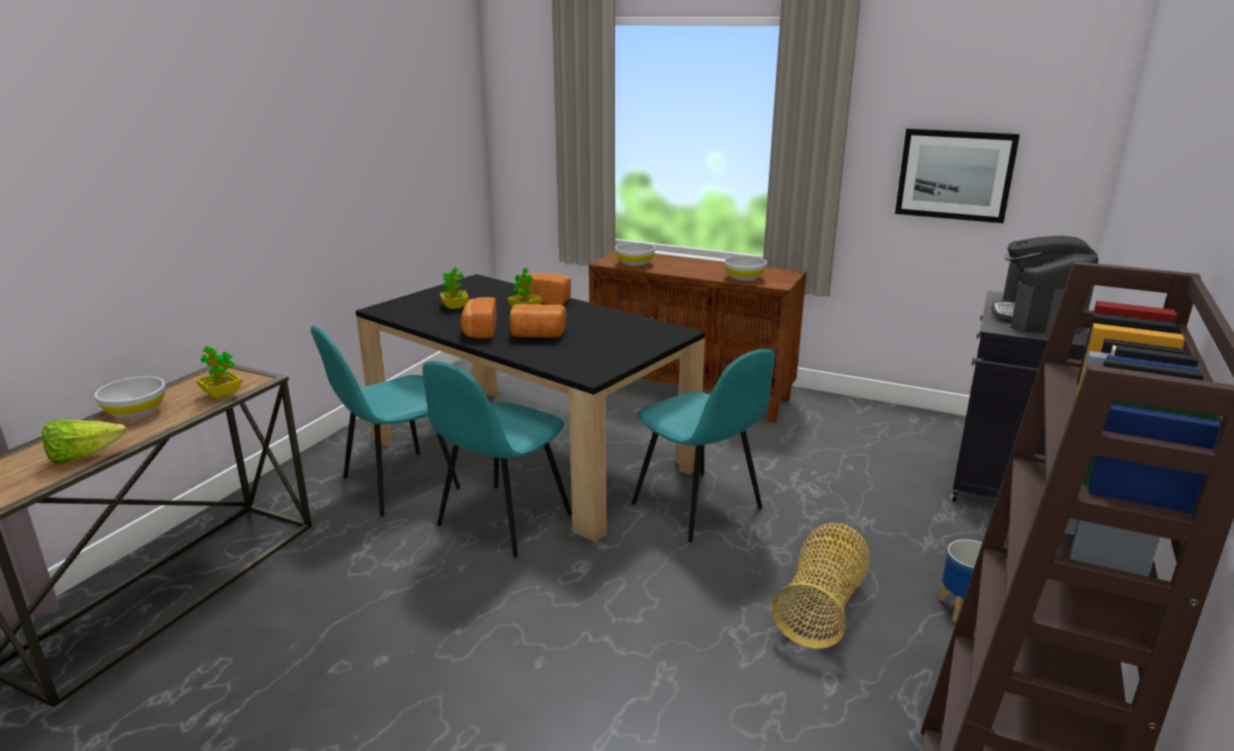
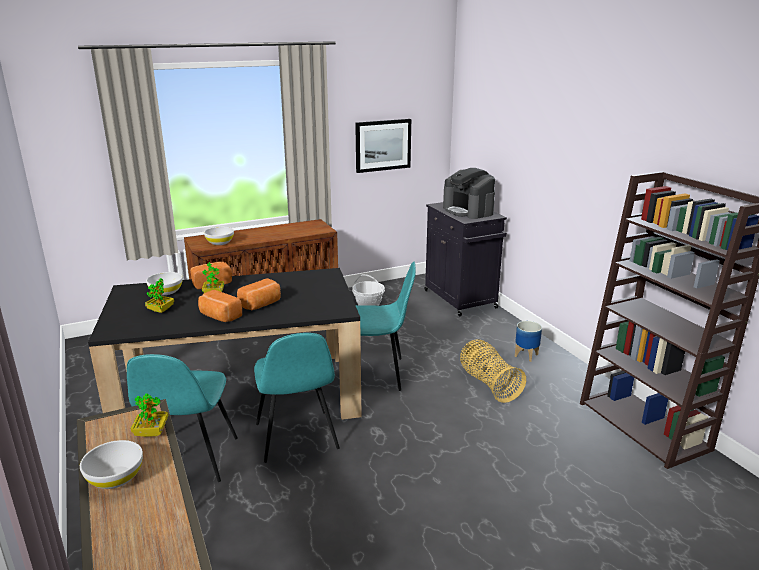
camera: 50 degrees left, 0 degrees up
lettuce [42,420,126,464] -> none
white bowl [724,255,767,281] -> white bowl moved to [146,272,183,295]
none -> basket [352,274,385,306]

